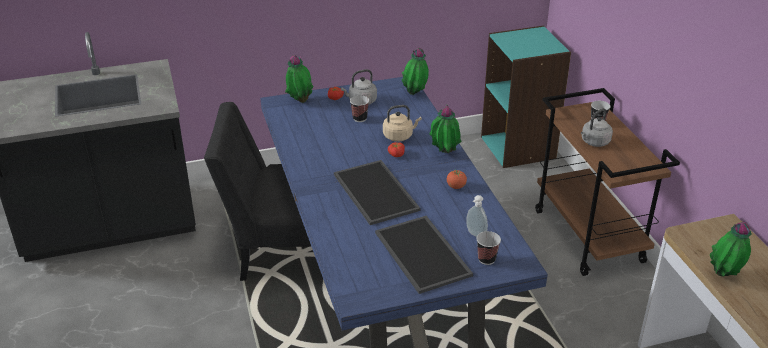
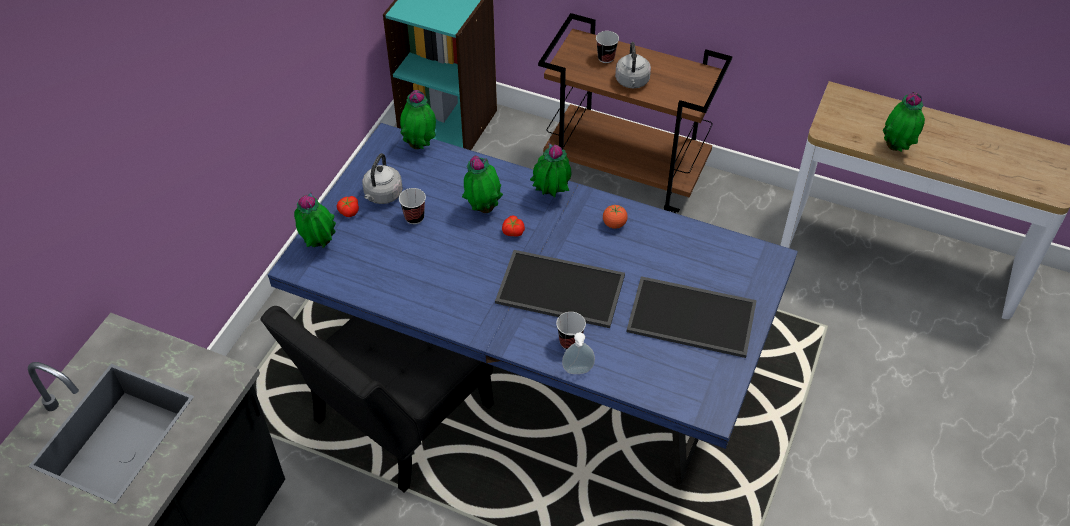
camera: 50 degrees left, 15 degrees up
beige kettle [383,105,422,142] -> potted plant [462,155,503,213]
soap dispenser [466,195,488,237] -> soap dispenser moved to [562,332,595,374]
cup [476,231,501,265] -> cup moved to [556,312,586,350]

